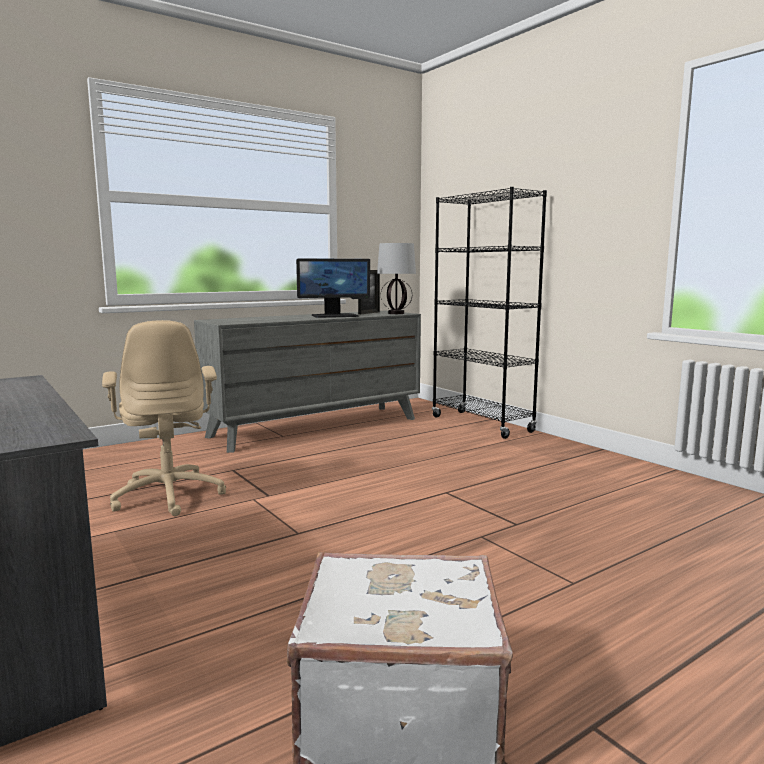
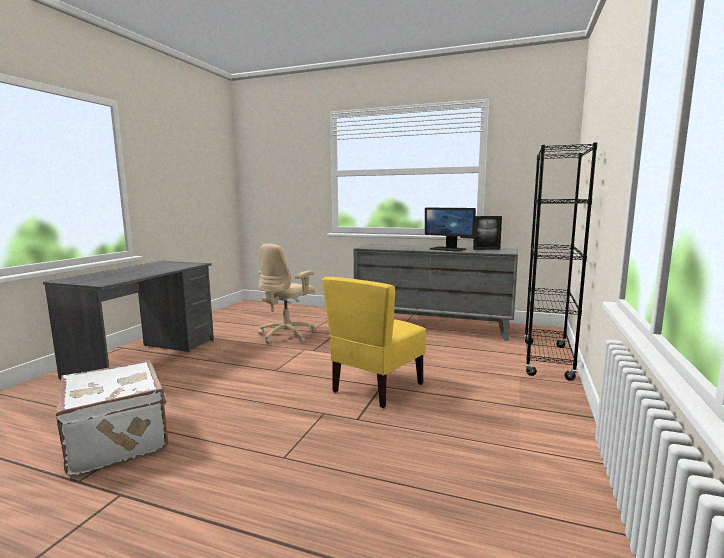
camera: 55 degrees right, 0 degrees up
table lamp [377,243,416,314] -> none
none -> yellow chair [322,277,426,408]

